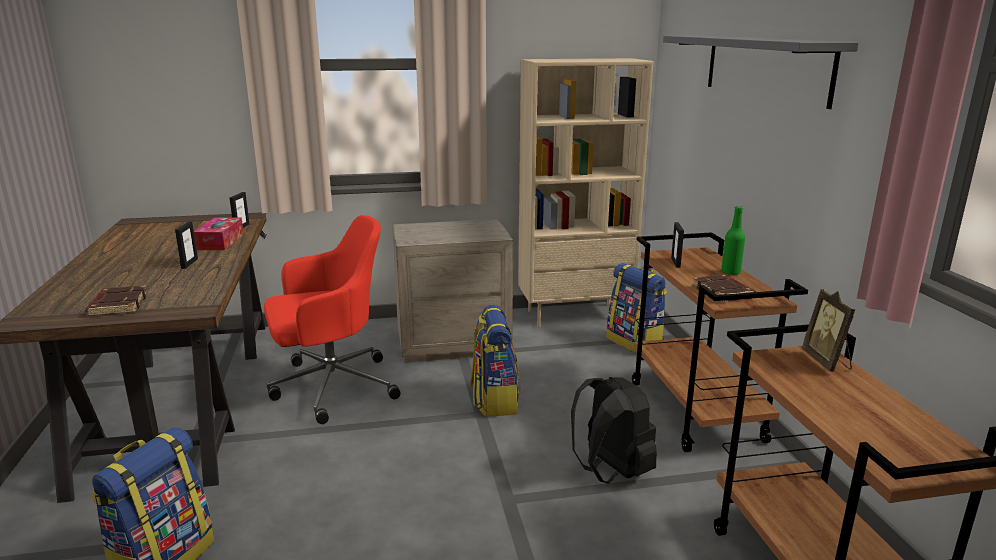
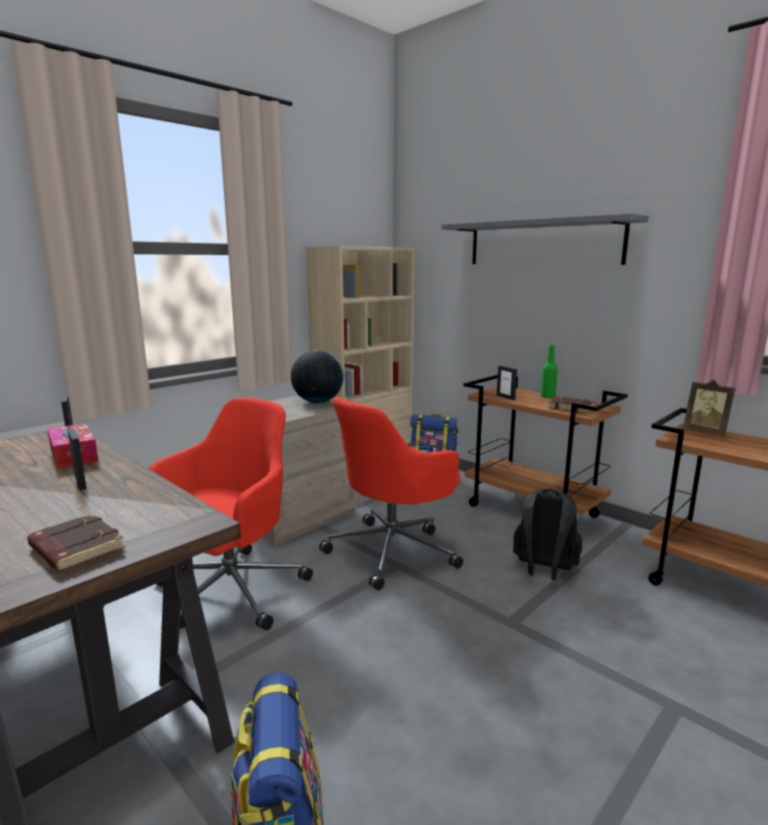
camera: 35 degrees left, 5 degrees down
backpack [471,305,521,416] -> red office chair [319,397,463,590]
none -> globe [291,350,344,403]

